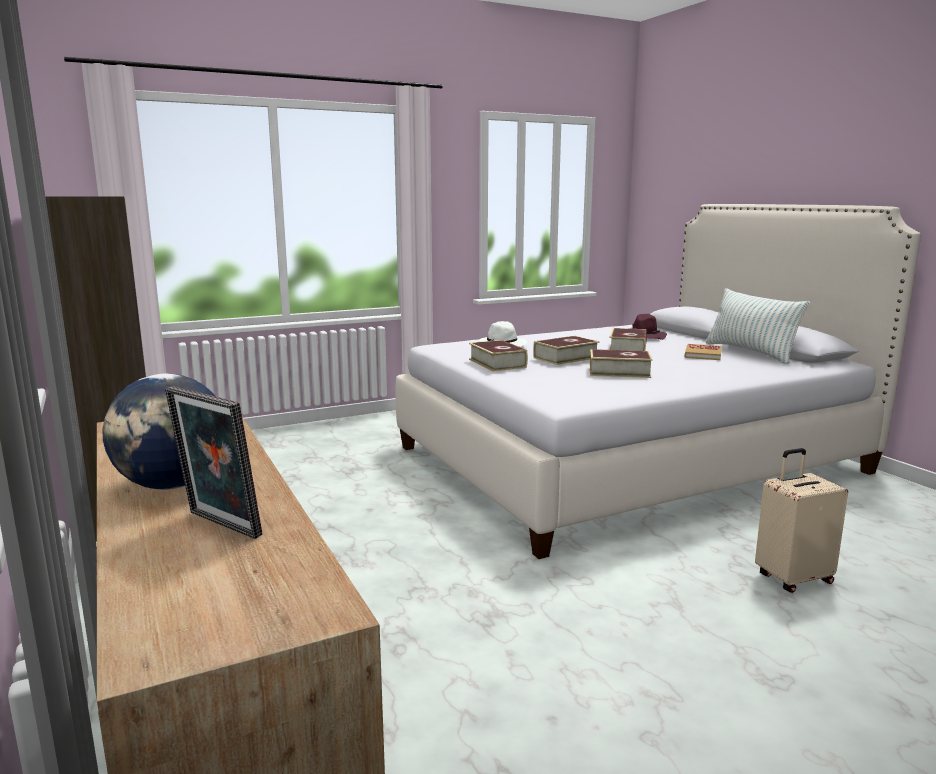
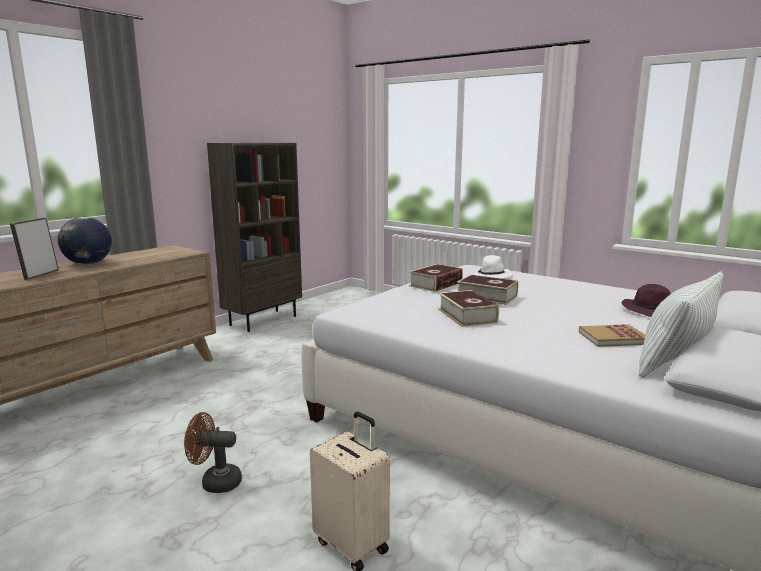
camera: 65 degrees right, 0 degrees up
book [609,328,647,351] -> none
none -> brown fan [184,412,242,493]

